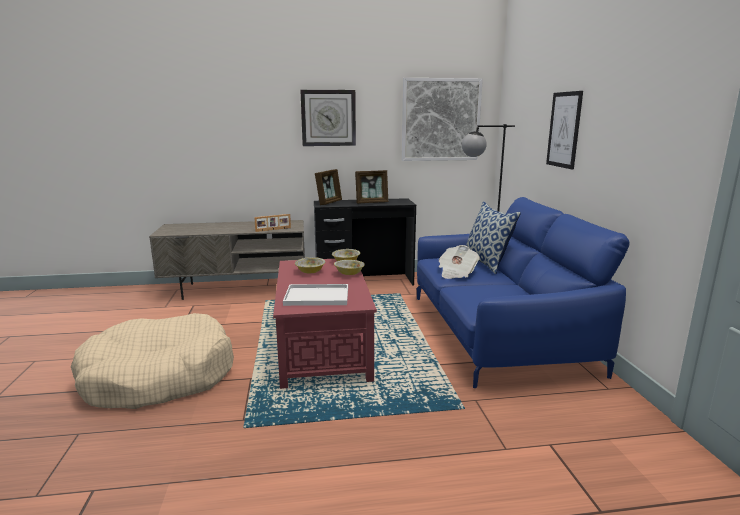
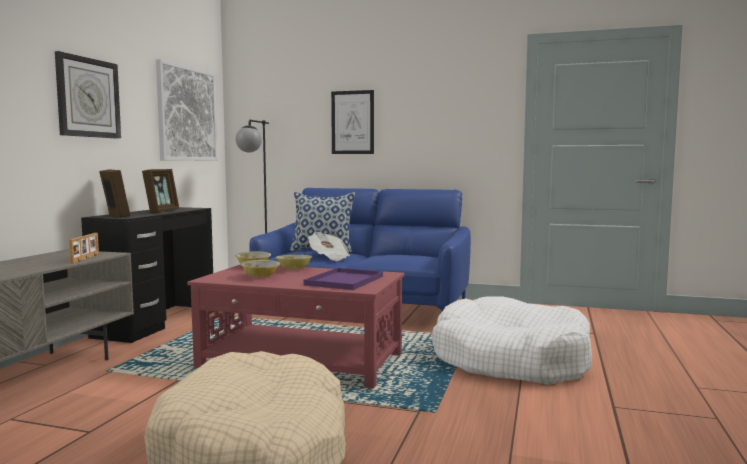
camera: 65 degrees left, 10 degrees down
white tray [283,284,348,306] -> purple tray [304,268,383,290]
none -> white dog bed [432,296,592,385]

